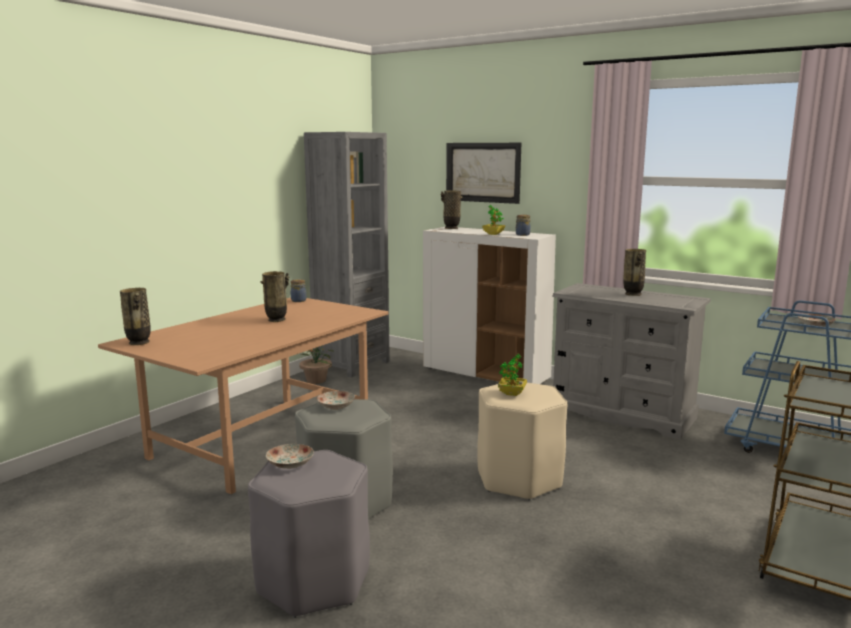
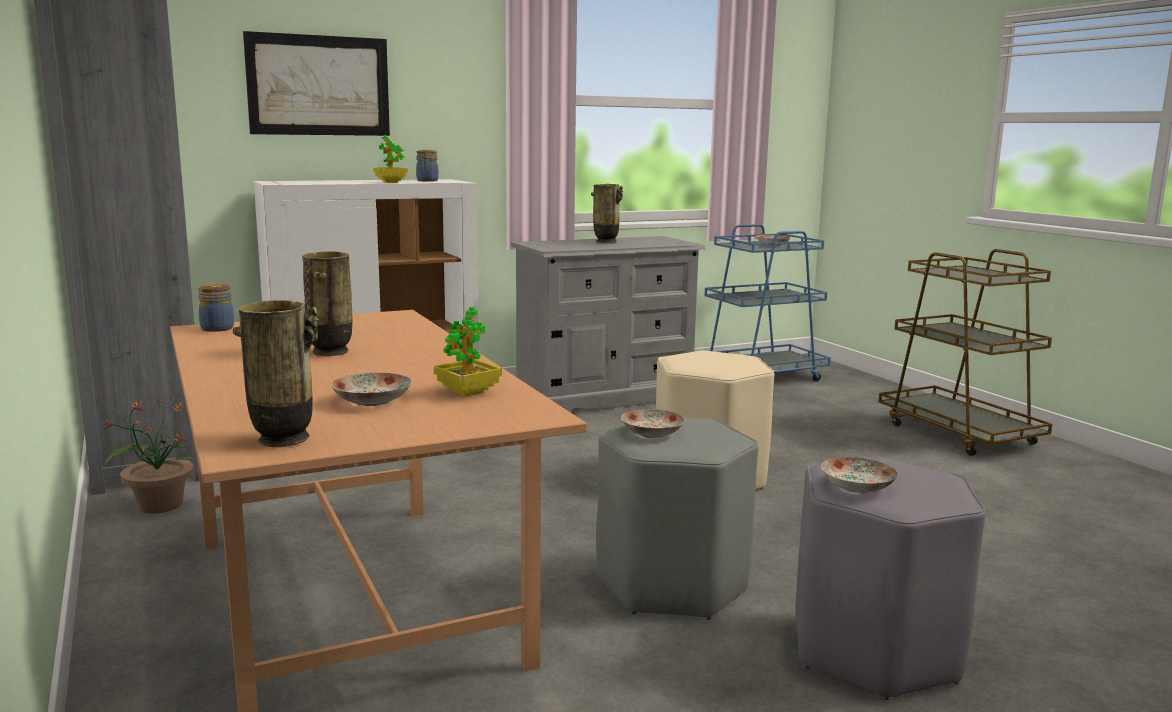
camera: 60 degrees left, 0 degrees up
vase [441,191,462,229] -> none
potted plant [498,354,527,396] -> potted plant moved to [434,307,502,397]
none -> plate [331,373,412,406]

